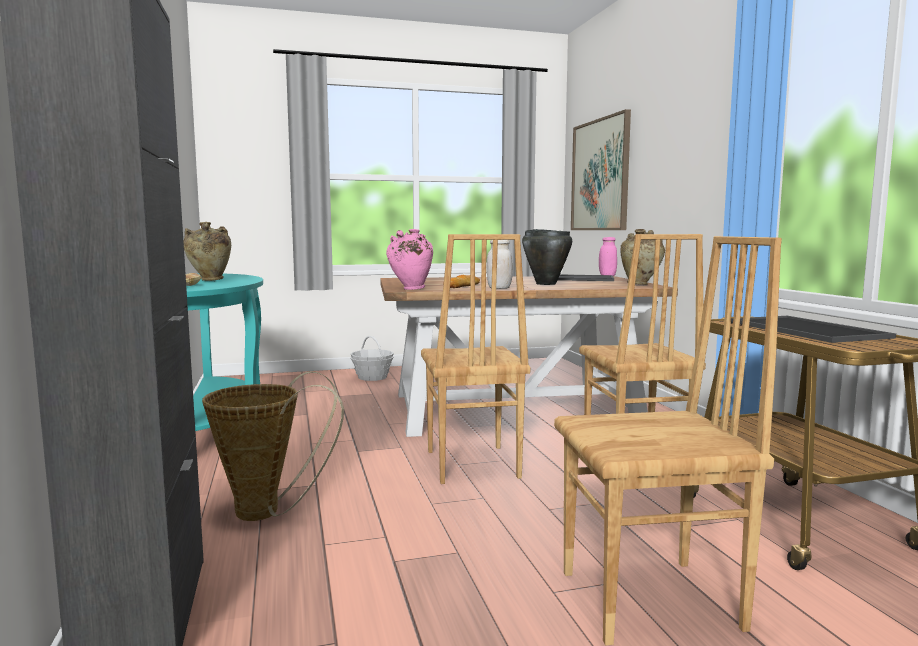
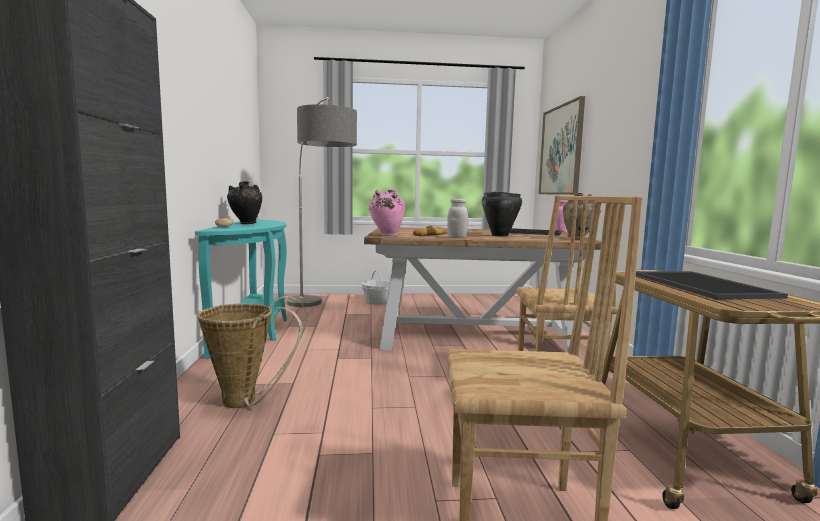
camera: 10 degrees right, 0 degrees up
beige vase [183,222,231,281] -> black vase [227,181,262,224]
brown chair [421,234,531,484] -> none
none -> floor lamp [287,97,357,307]

